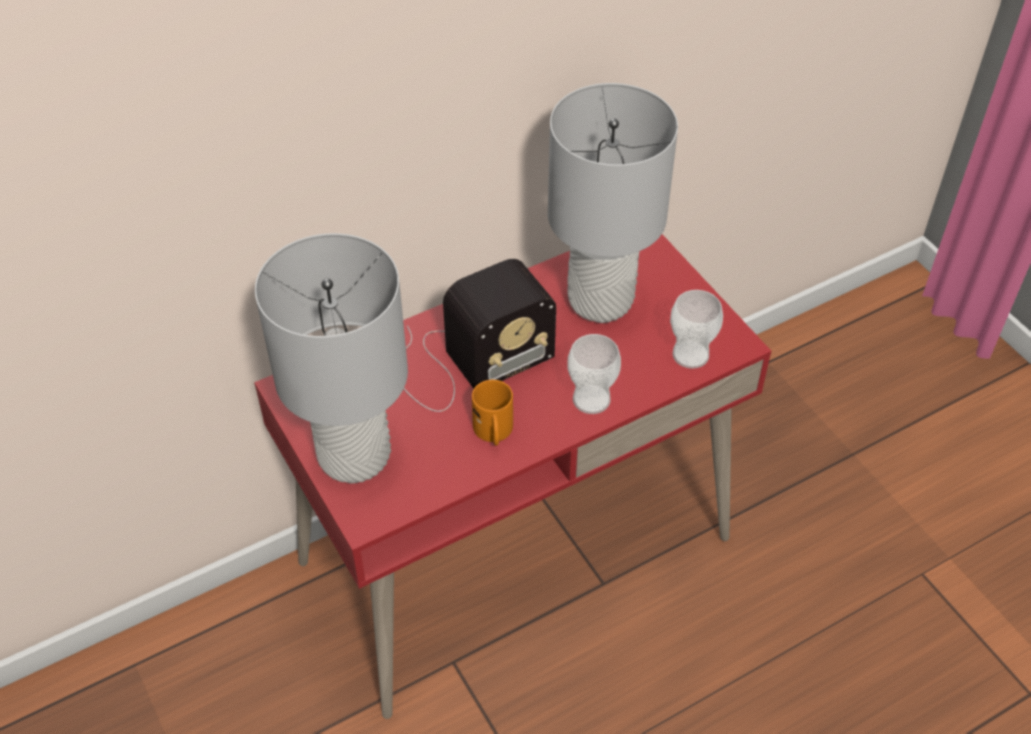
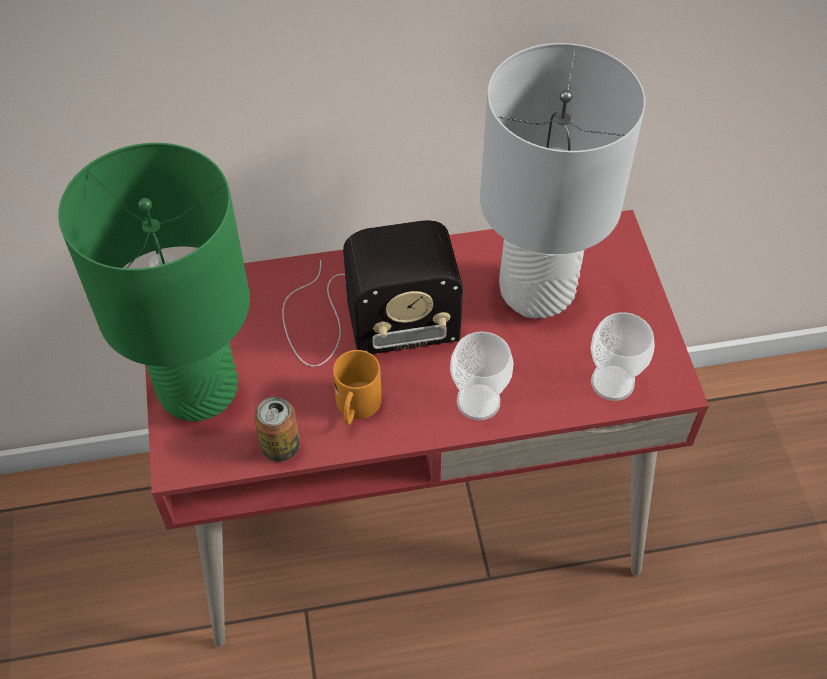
camera: 20 degrees right, 5 degrees up
grey table lamp [255,233,408,484] -> green table lamp [58,143,250,422]
none -> can [254,397,300,462]

